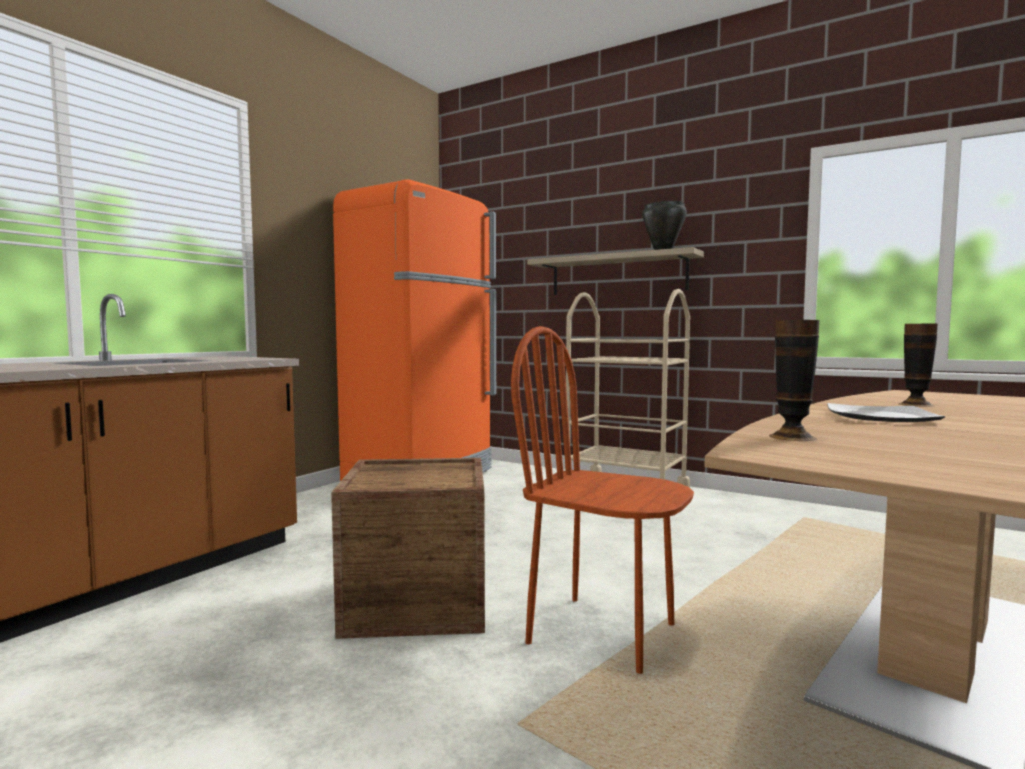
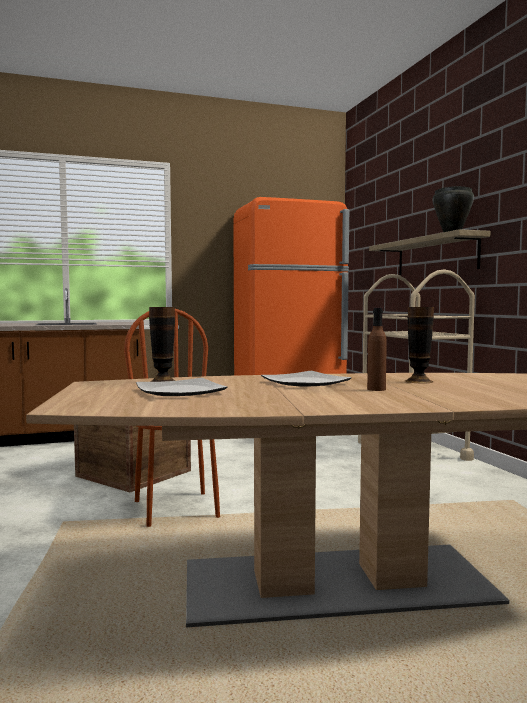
camera: 40 degrees right, 0 degrees up
none -> plate [136,378,228,396]
none -> brown bottle [367,308,387,391]

